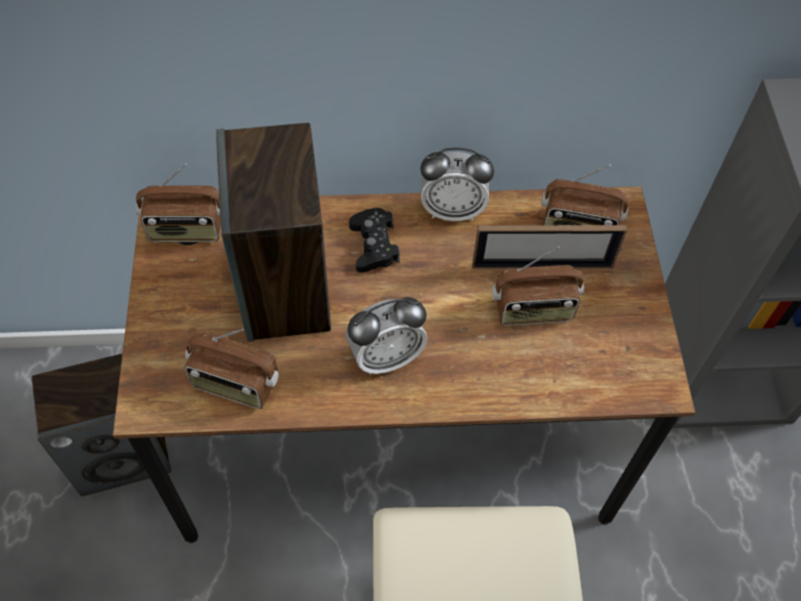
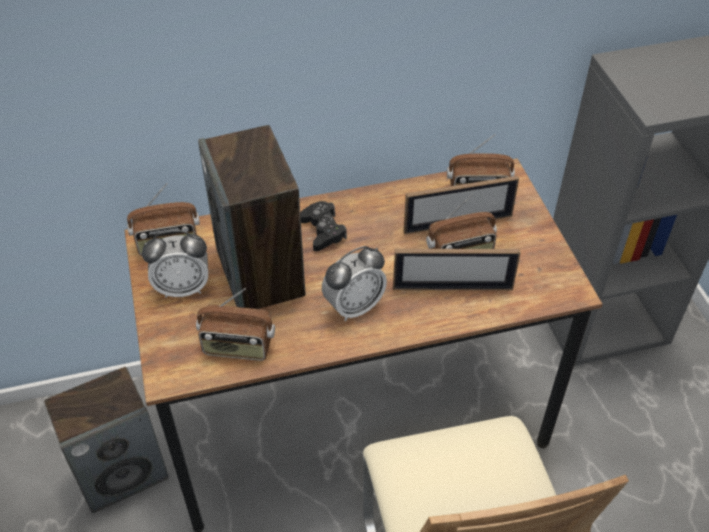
camera: 10 degrees left, 10 degrees down
alarm clock [420,148,494,221] -> alarm clock moved to [142,230,208,298]
none -> picture frame [393,249,521,290]

